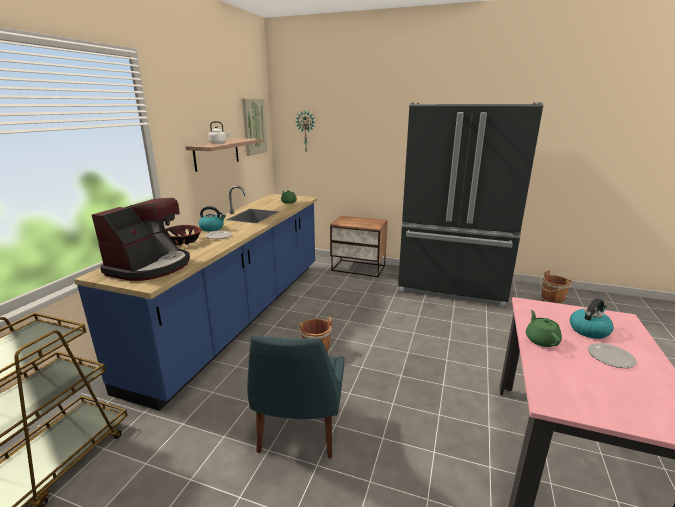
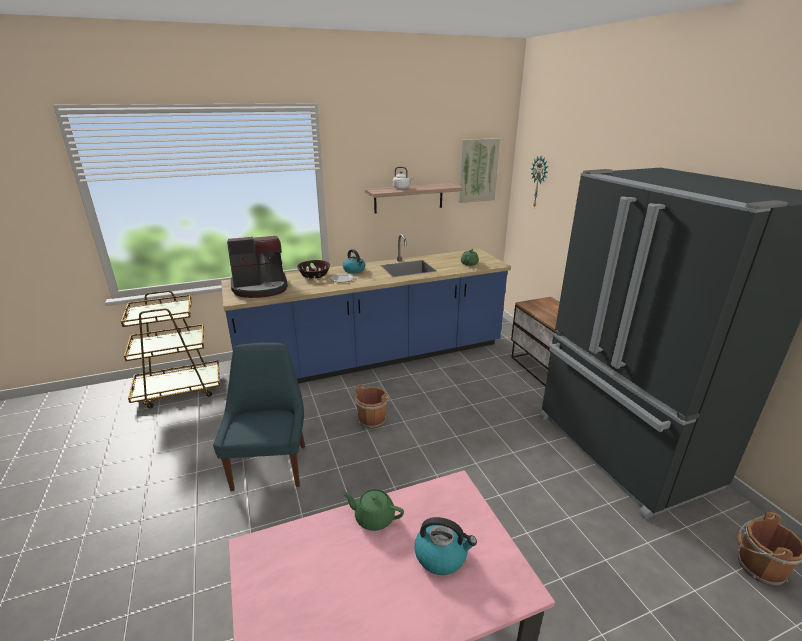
camera: 50 degrees right, 5 degrees up
blue chair [247,335,345,459] -> blue chair turned 120 degrees clockwise [213,342,305,491]
green teapot [526,310,562,347] -> green teapot turned 120 degrees counterclockwise [342,489,404,531]
plate [588,343,637,368] -> none

